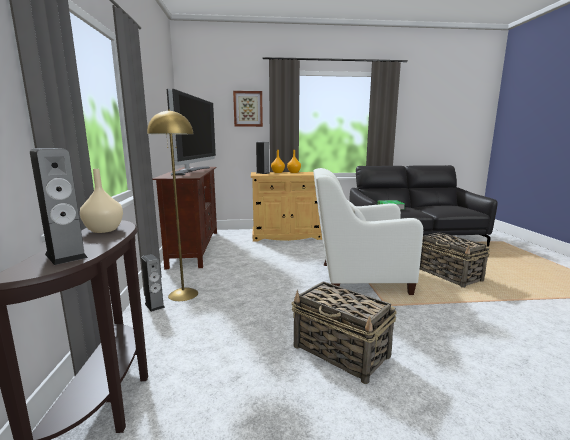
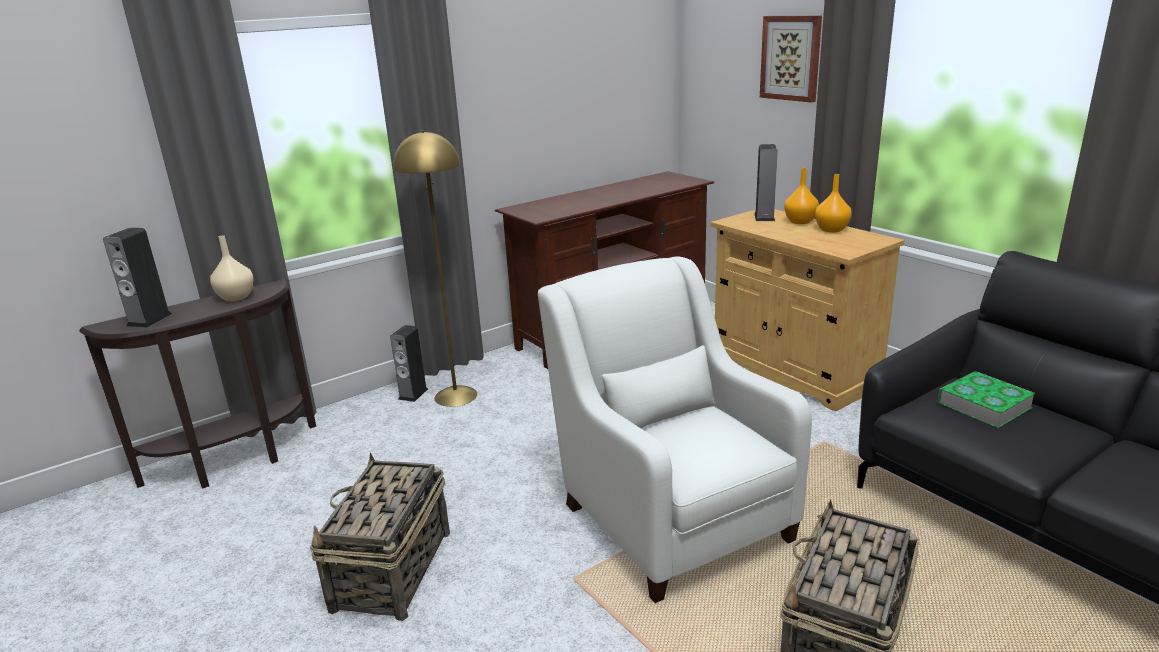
camera: 60 degrees right, 10 degrees up
television [167,89,216,175] -> none

